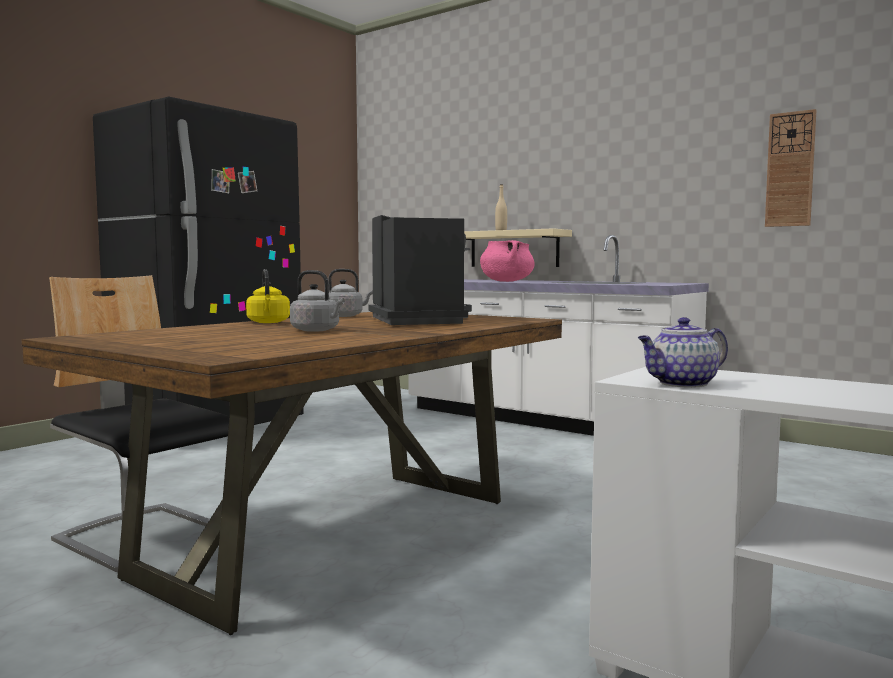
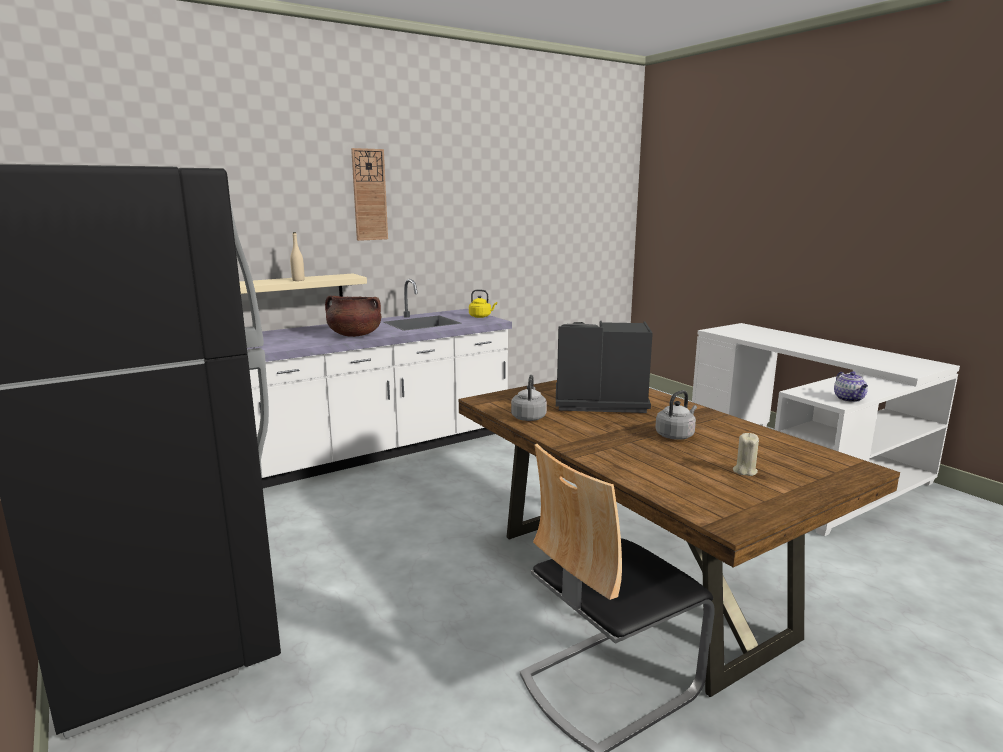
camera: 70 degrees left, 10 degrees up
yellow kettle [246,269,290,323] -> yellow kettle moved to [469,289,497,318]
pink cooking pot [480,240,535,282] -> brown cooking pot [325,296,381,337]
wall clock [765,109,816,227] -> wall clock moved to [351,148,388,241]
none -> beige candle [733,433,759,476]

